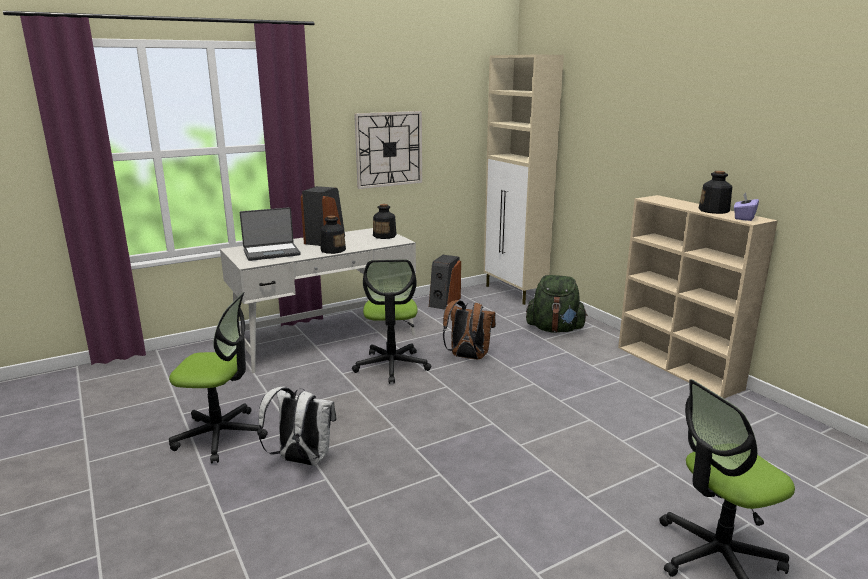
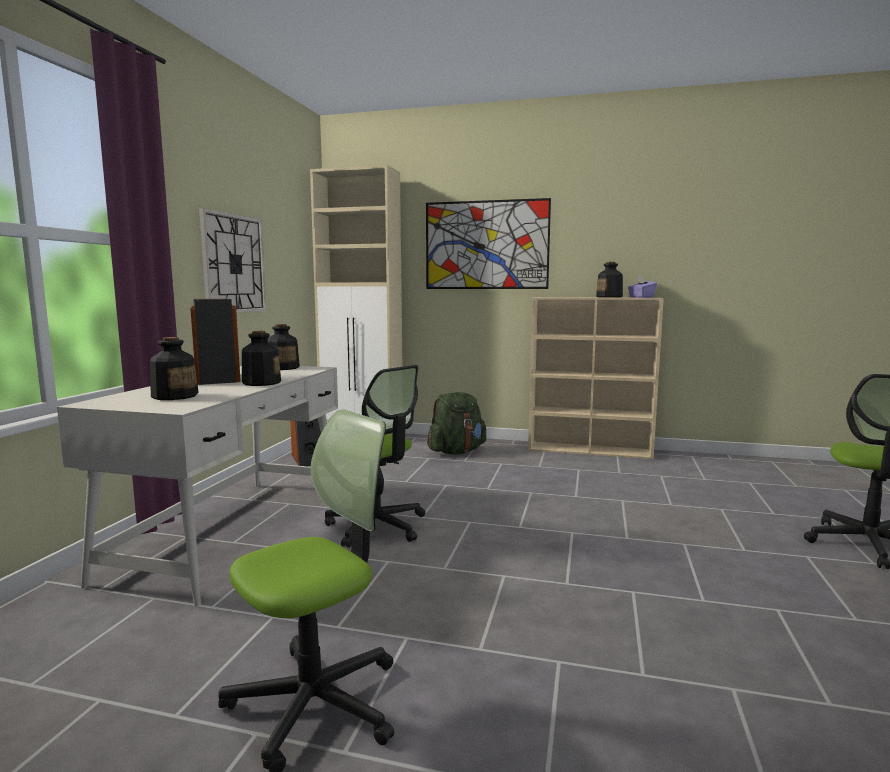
camera: 45 degrees left, 10 degrees down
laptop [240,207,301,261] -> bottle [150,337,199,400]
white backpack [258,387,337,466] -> none
brown backpack [443,300,496,359] -> none
none -> picture [426,198,551,289]

